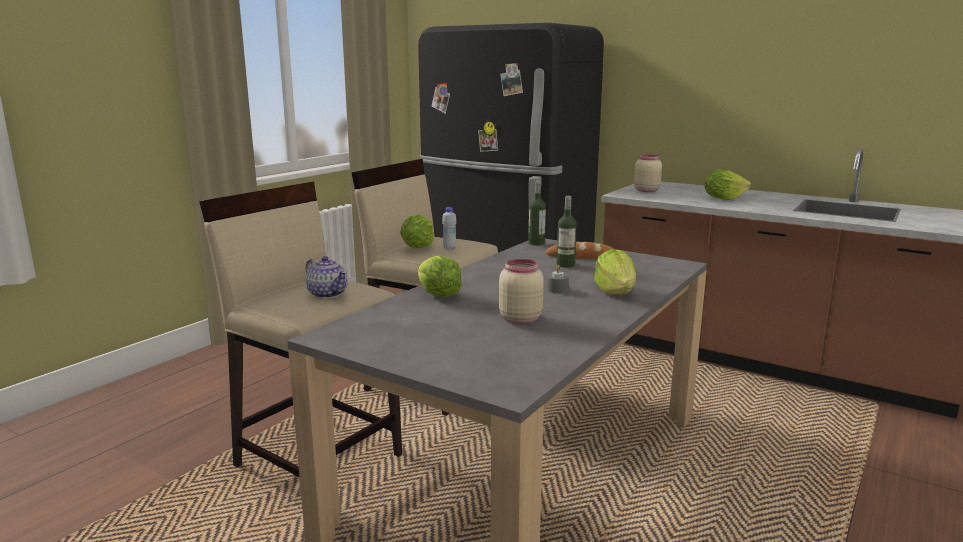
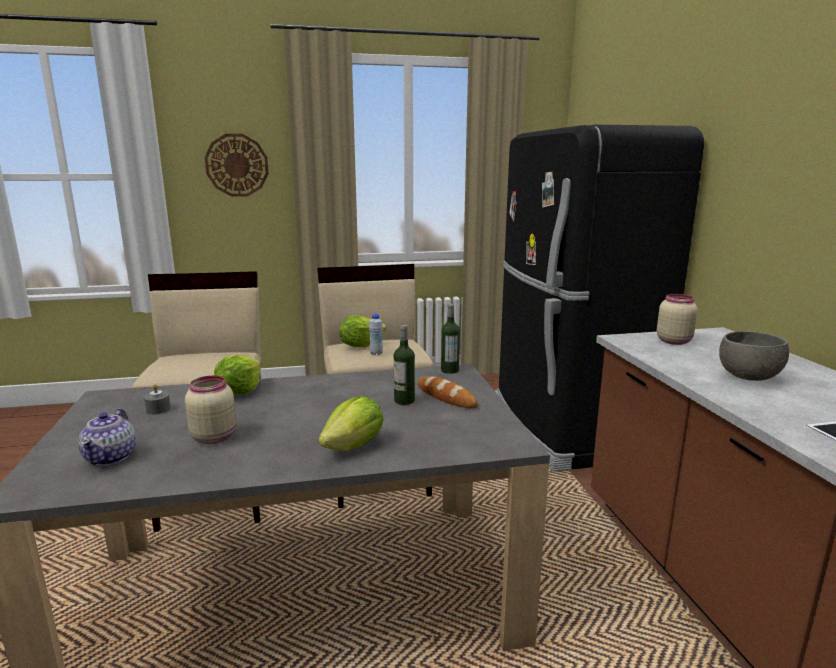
camera: 45 degrees right, 0 degrees up
teapot [306,256,348,299] -> teapot moved to [78,409,136,466]
grey candle [547,265,569,293] -> grey candle moved to [144,384,171,414]
lettuce [705,170,751,200] -> grey bowl [719,331,789,381]
none -> wall clock [205,134,269,197]

